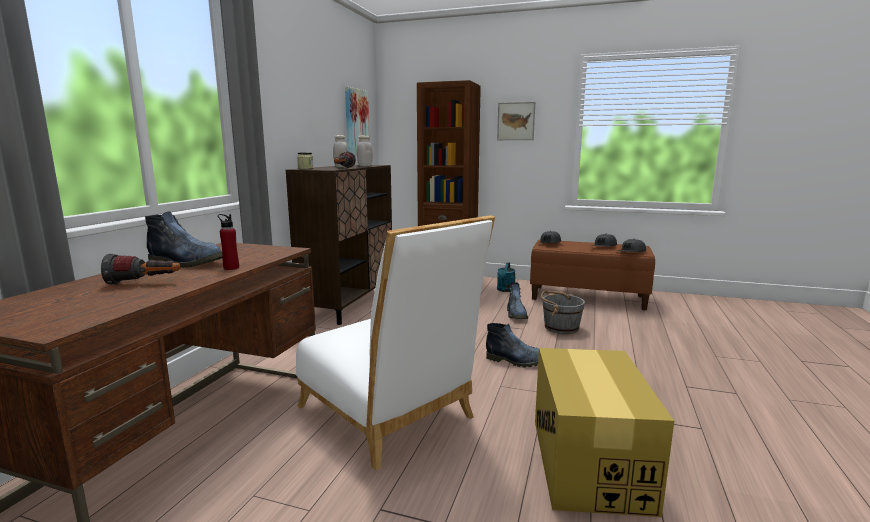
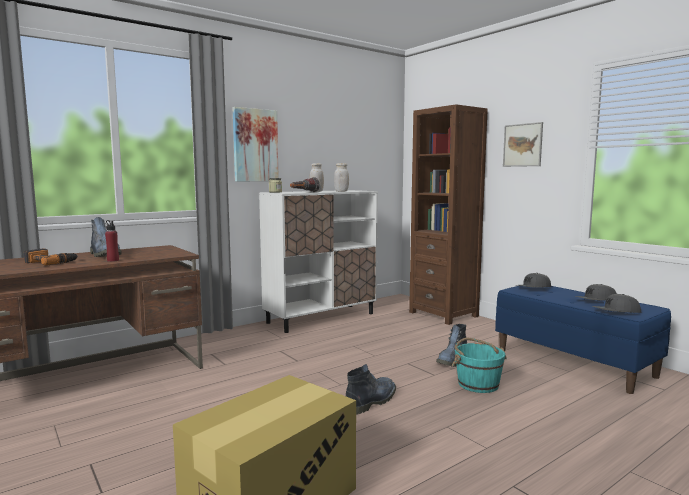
camera: 35 degrees right, 5 degrees down
flashlight [101,253,180,285] -> power drill [24,248,78,266]
brown cabinet [286,165,392,325] -> white cabinet [259,190,378,333]
white chair [296,215,495,471] -> none
picture [345,87,370,156] -> picture moved to [233,107,279,181]
boot [486,323,539,368] -> boot turned 105 degrees counterclockwise [346,364,396,415]
turquoise watering can [497,262,516,292] -> none
brown bench [530,240,655,310] -> blue bench [495,286,671,394]
grey bucket [541,291,585,334] -> turquoise bucket [452,338,507,393]

